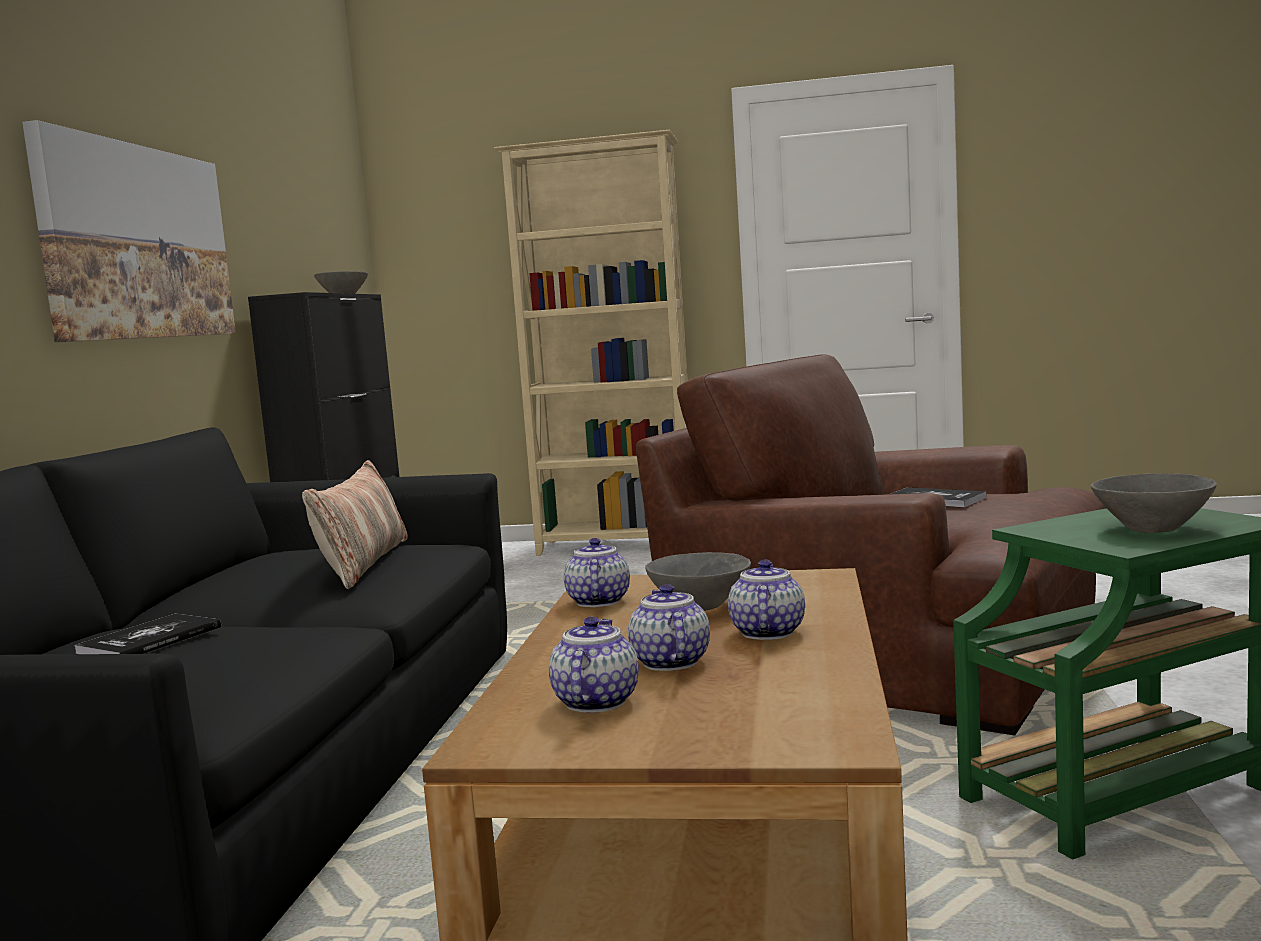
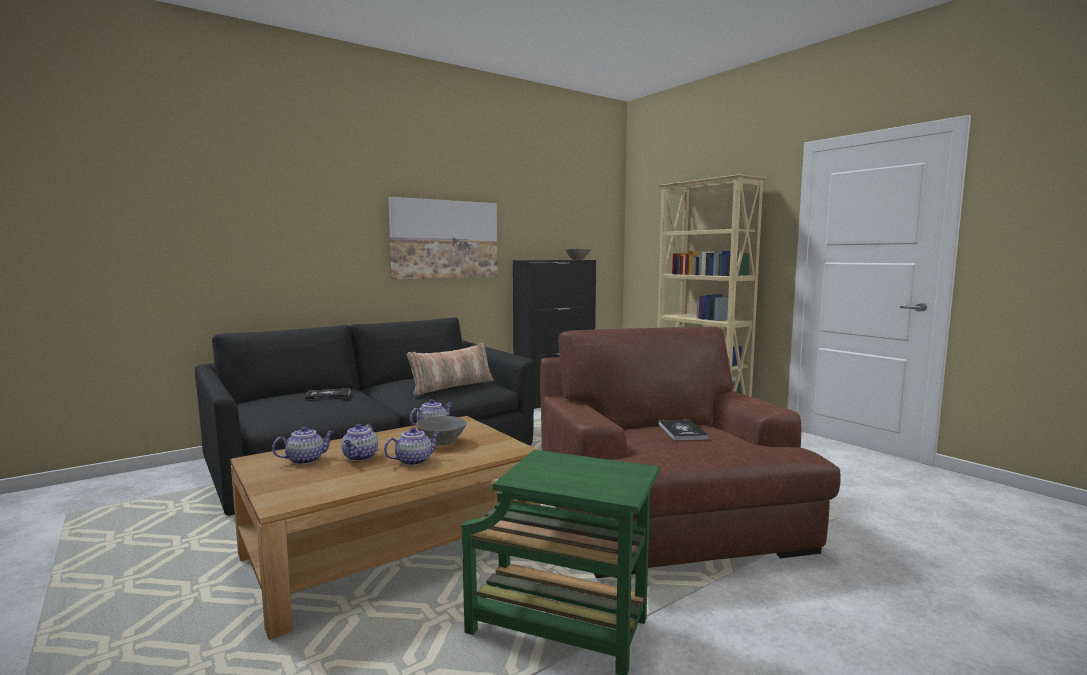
camera: 45 degrees right, 0 degrees up
teapot [628,584,710,671] -> teapot turned 150 degrees clockwise [341,424,378,461]
grey bowl [1091,473,1217,533] -> none

